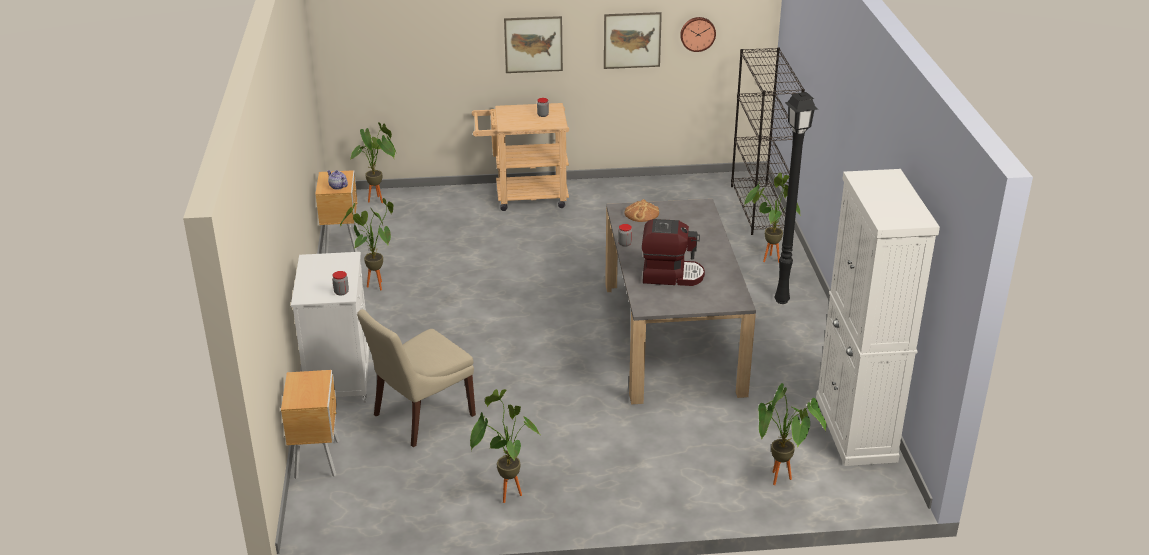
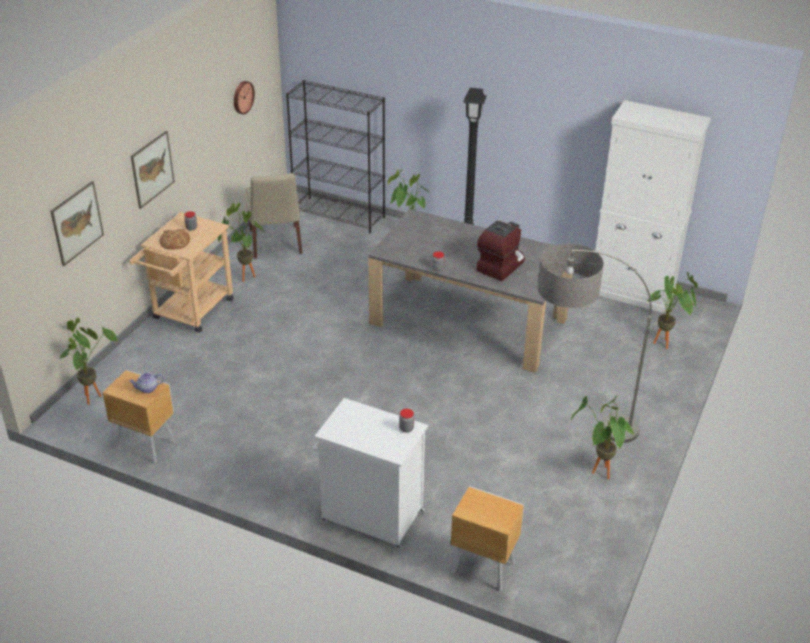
camera: 60 degrees left, 5 degrees up
potted plant [340,198,394,290] -> potted plant moved to [218,203,265,282]
beige chair [357,309,476,447] -> beige chair moved to [245,173,303,259]
picture [604,12,662,69] -> picture moved to [50,181,104,266]
bread [624,199,659,222] -> bread moved to [159,229,190,250]
none -> floor lamp [537,244,651,443]

